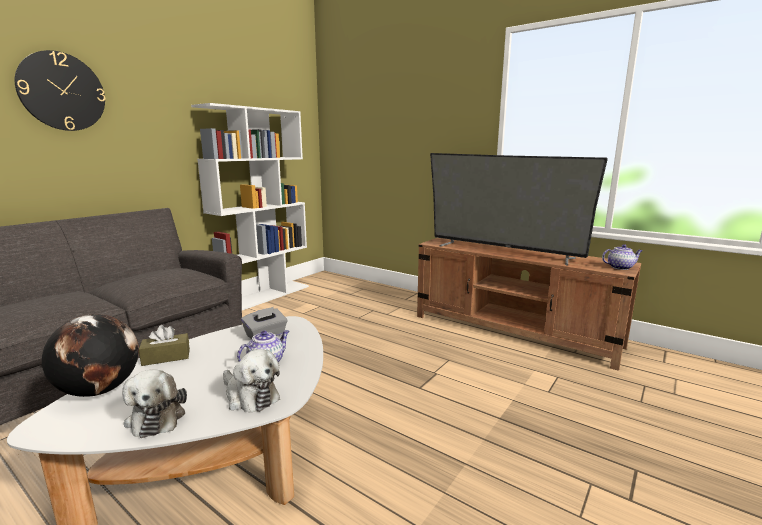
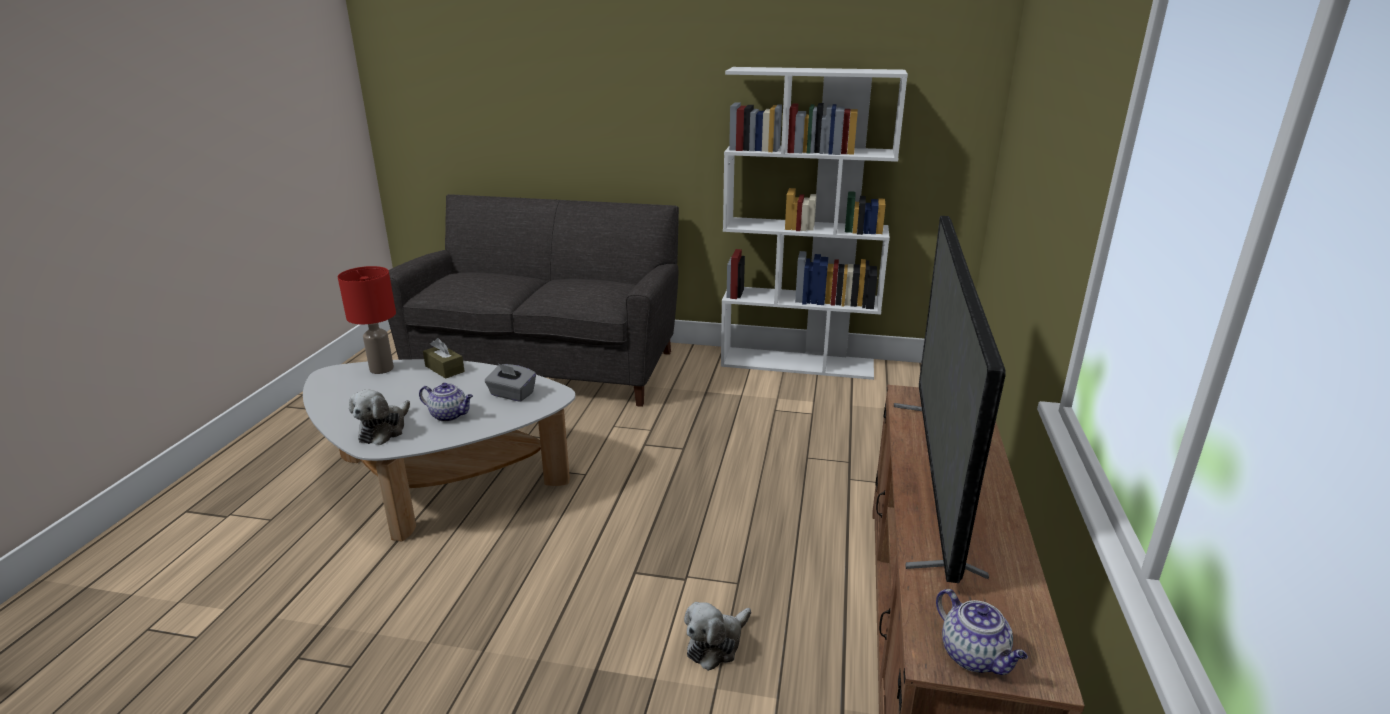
camera: 65 degrees right, 10 degrees up
wall clock [15,50,105,131] -> none
globe [42,314,139,397] -> red table lamp [338,266,396,374]
plush toy [122,370,187,438] -> plush toy moved to [684,602,751,671]

